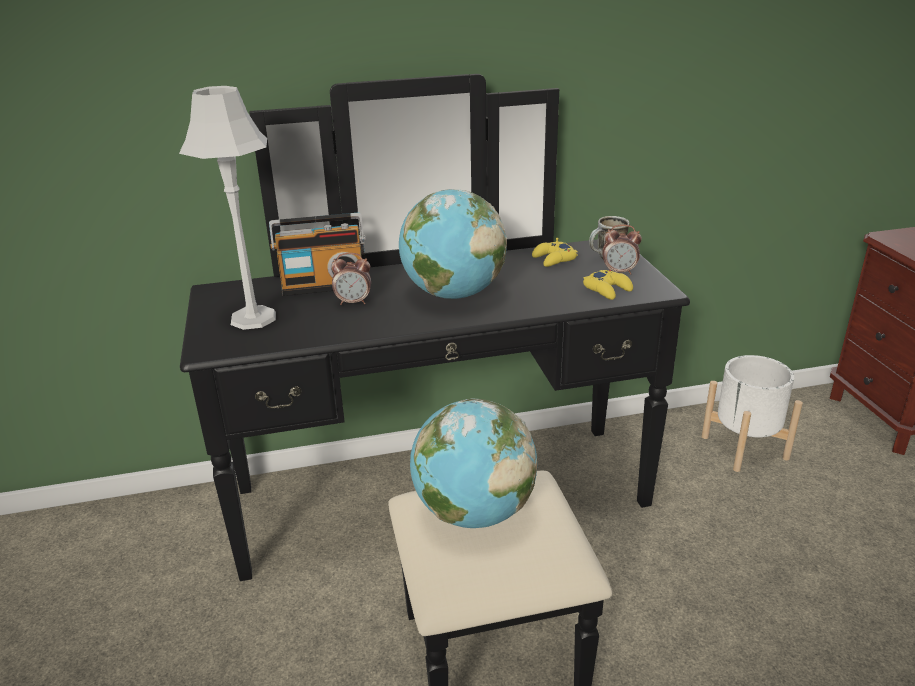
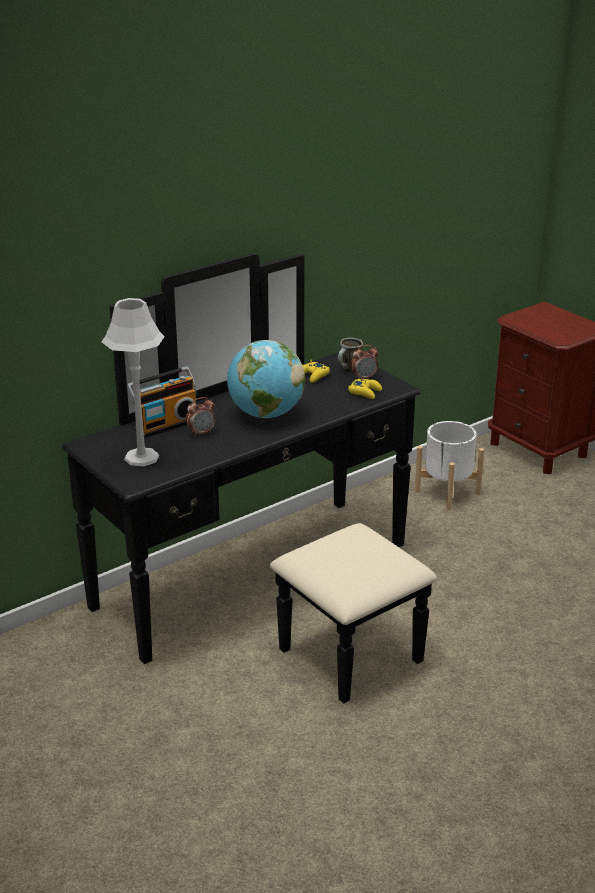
camera: 25 degrees left, 0 degrees up
globe [410,399,537,528] -> none

